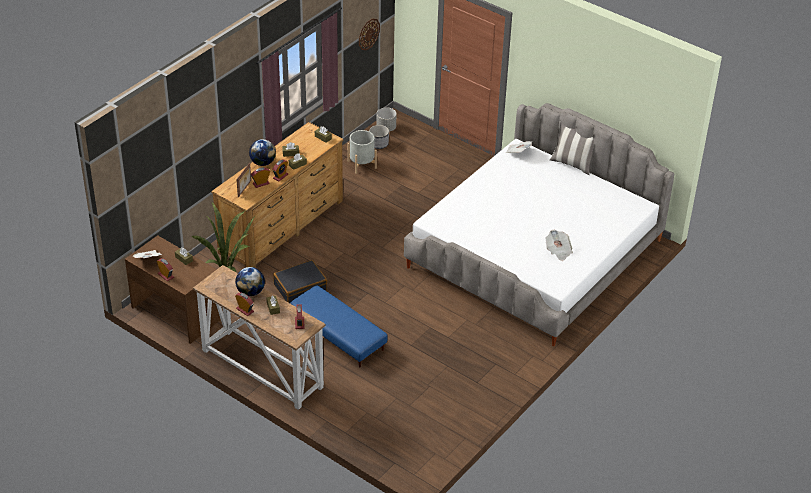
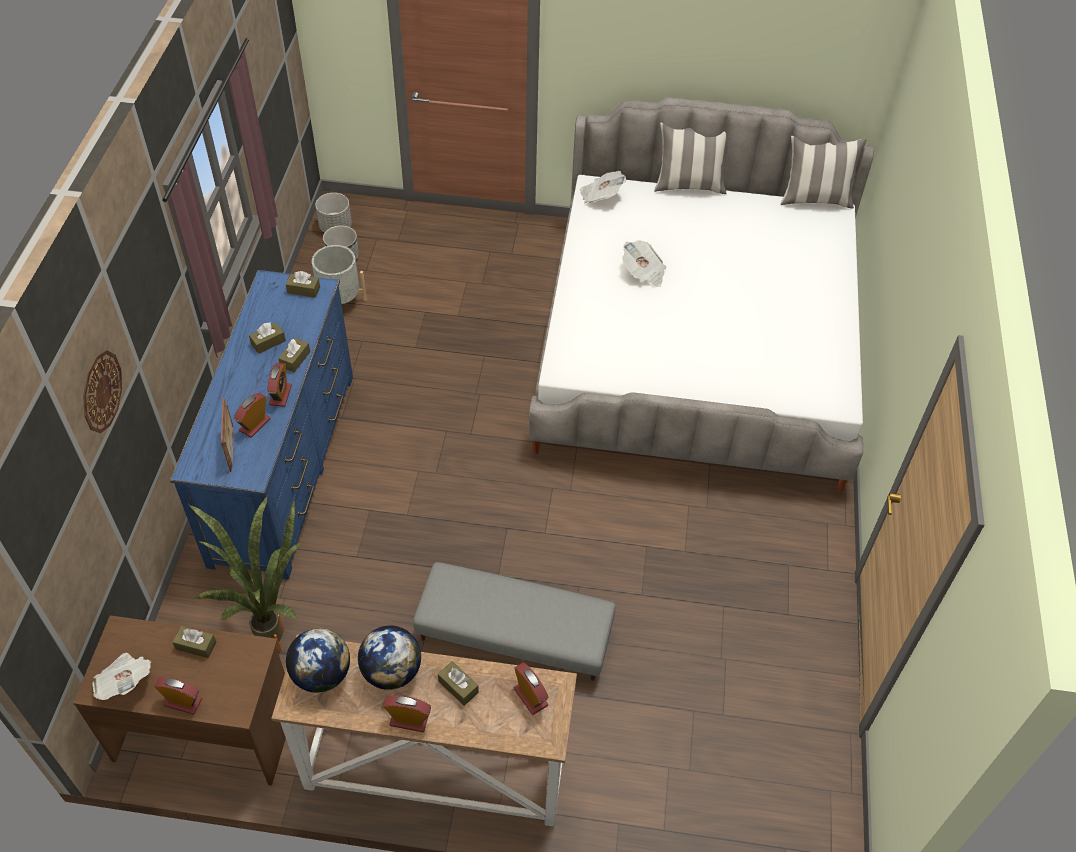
camera: 30 degrees left, 10 degrees up
brown dresser [211,122,344,268] -> blue dresser [170,270,353,580]
globe [249,139,276,166] -> globe moved to [286,628,350,693]
black suitcase [273,260,327,303] -> none
blue ottoman [290,285,388,367] -> grey ottoman [413,562,616,681]
wall clock [359,19,380,50] -> wall clock moved to [83,350,122,433]
newspaper [545,230,573,261] -> newspaper moved to [622,240,666,287]
none -> pillow [781,136,867,208]

